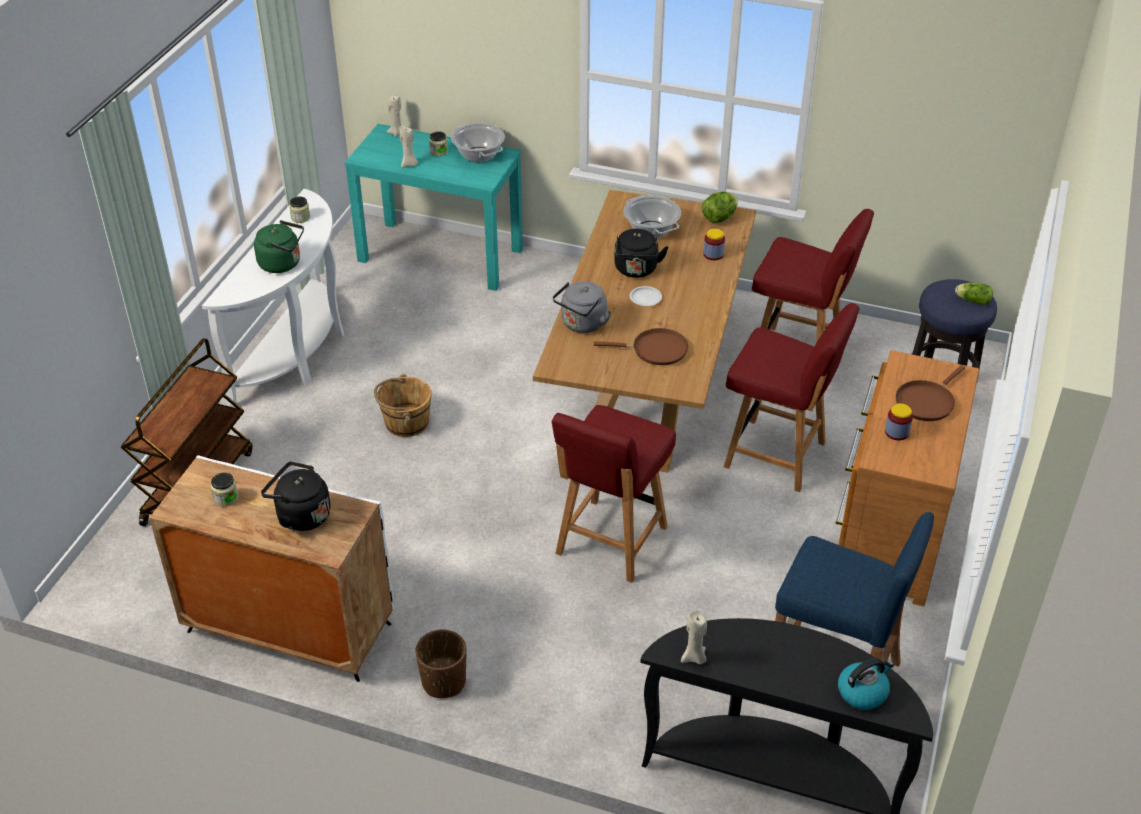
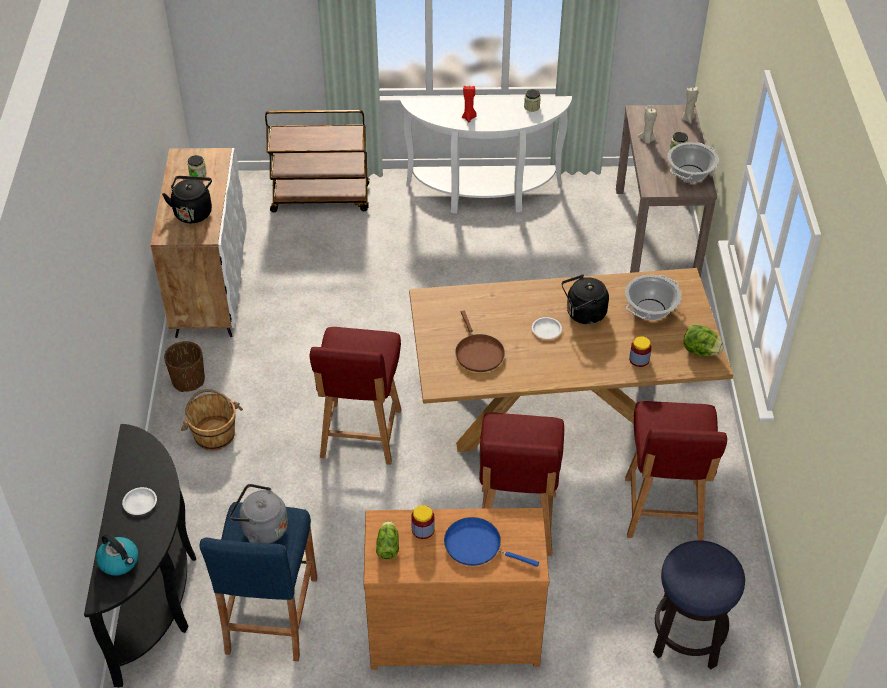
camera: 70 degrees right, 5 degrees up
green kettle [254,220,304,273] -> red candle [462,86,477,122]
turquoise console table [345,124,523,291] -> brown console table [616,105,717,278]
brown bucket [374,374,431,437] -> brown bucket moved to [181,389,243,450]
red chair [551,405,676,583] -> red chair turned 90 degrees counterclockwise [309,327,402,465]
grey kettle [553,281,611,333] -> grey kettle moved to [230,484,288,544]
beige candle [681,610,707,664] -> none
brown frying pan [896,365,965,421] -> blue frying pan [444,517,539,567]
lettuce [955,283,993,305] -> lettuce moved to [376,521,399,559]
none -> white plate [122,487,157,515]

